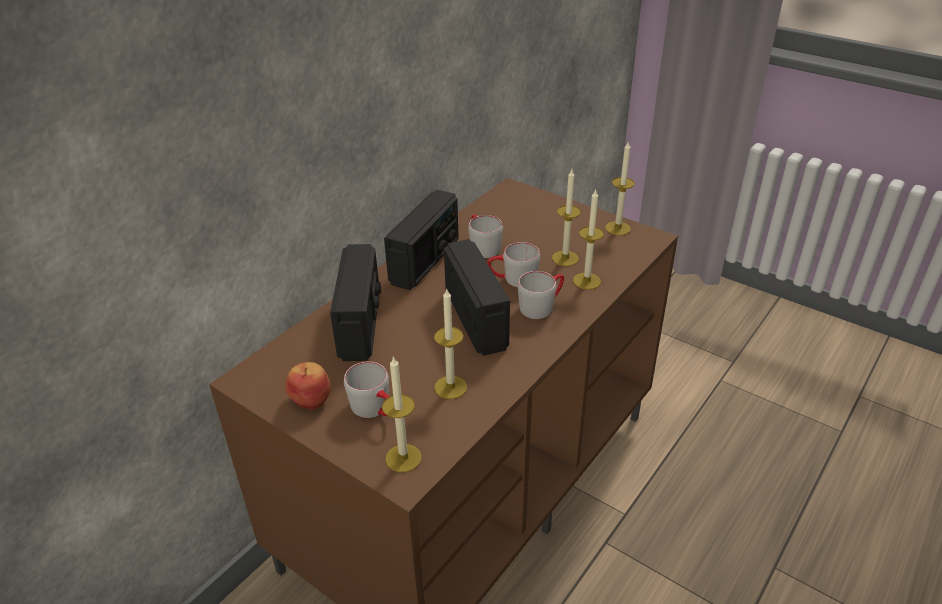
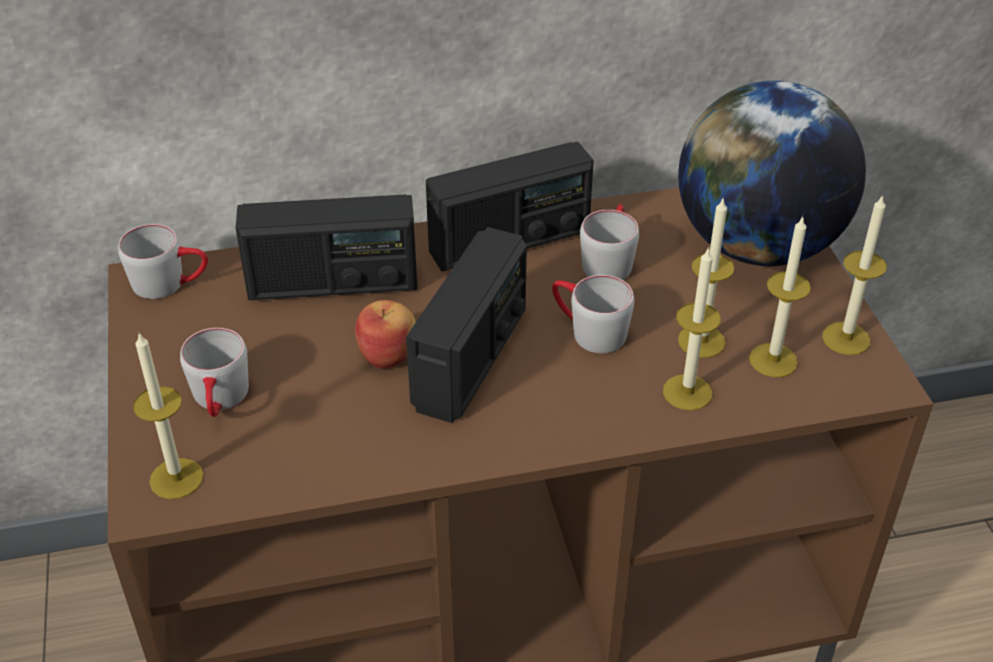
camera: 40 degrees right, 5 degrees up
apple [285,362,331,409] -> apple moved to [355,300,416,369]
radio [330,244,381,361] -> radio turned 45 degrees clockwise [236,194,417,300]
candle [434,288,467,399] -> candle moved to [749,215,811,377]
grey mug [518,271,564,319] -> grey mug moved to [118,224,208,299]
none -> globe [678,81,866,266]

